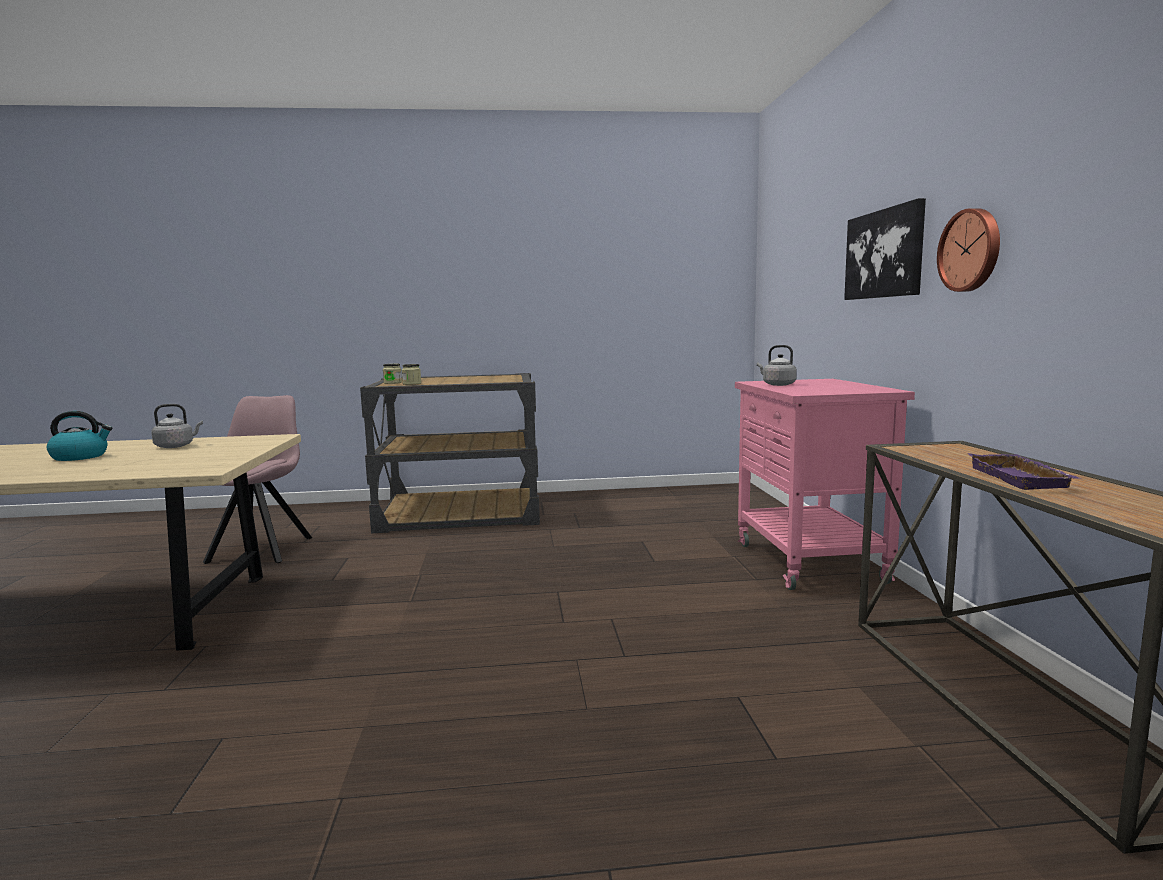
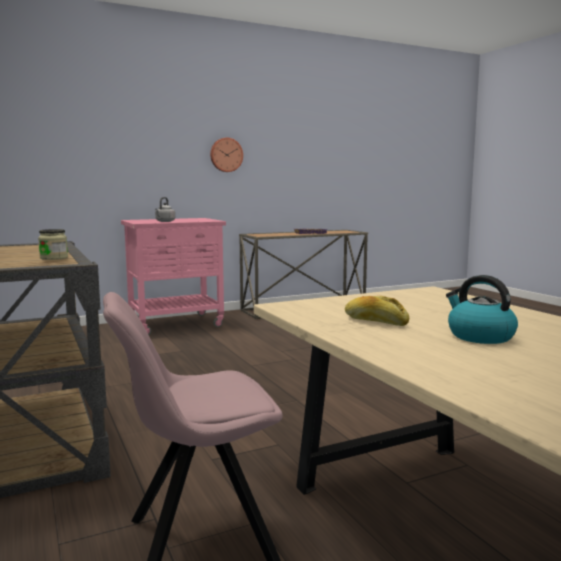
camera: 110 degrees left, 0 degrees up
grey kettle [151,404,203,448] -> bread [345,296,409,326]
jar [383,364,402,384] -> none
picture [844,198,926,300] -> none

